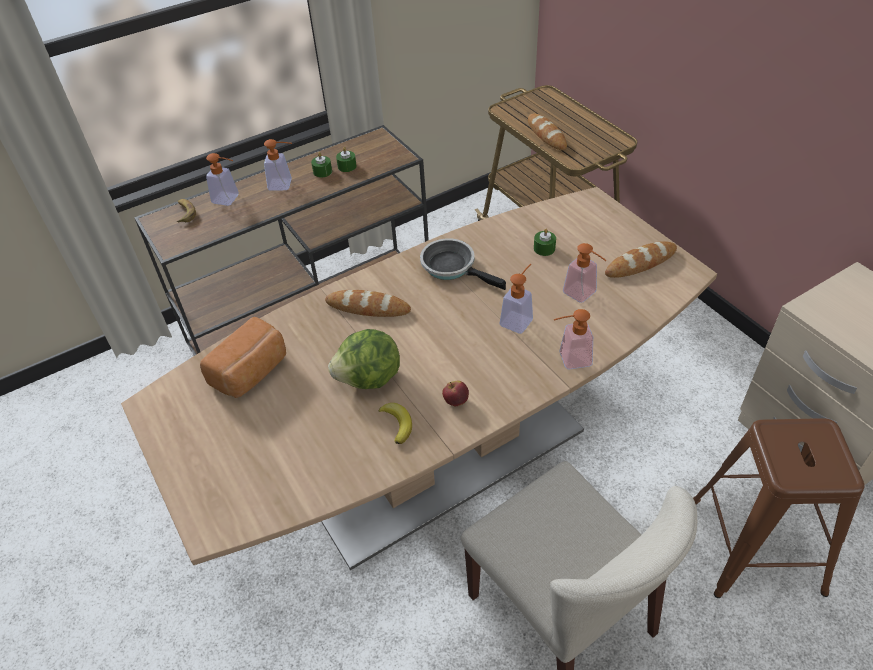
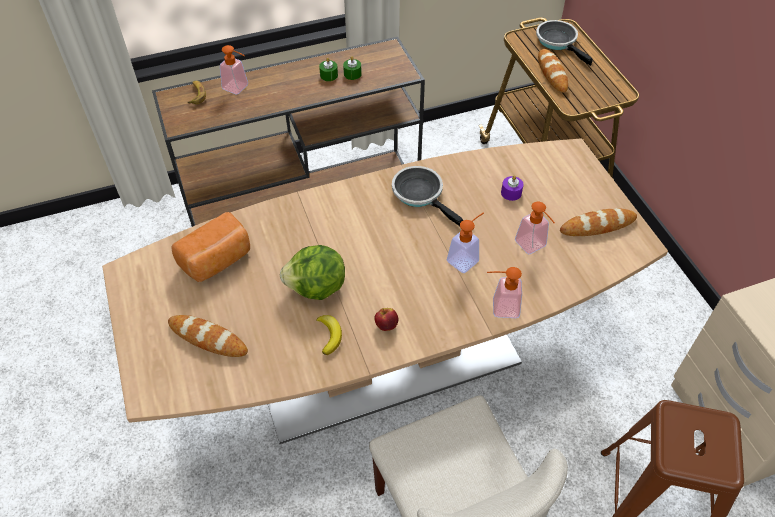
camera: 10 degrees right, 5 degrees up
soap dispenser [264,139,292,191] -> none
bread [325,290,411,317] -> bread moved to [168,315,248,357]
green candle [534,228,556,256] -> purple candle [501,175,523,201]
none -> frying pan [536,20,593,66]

